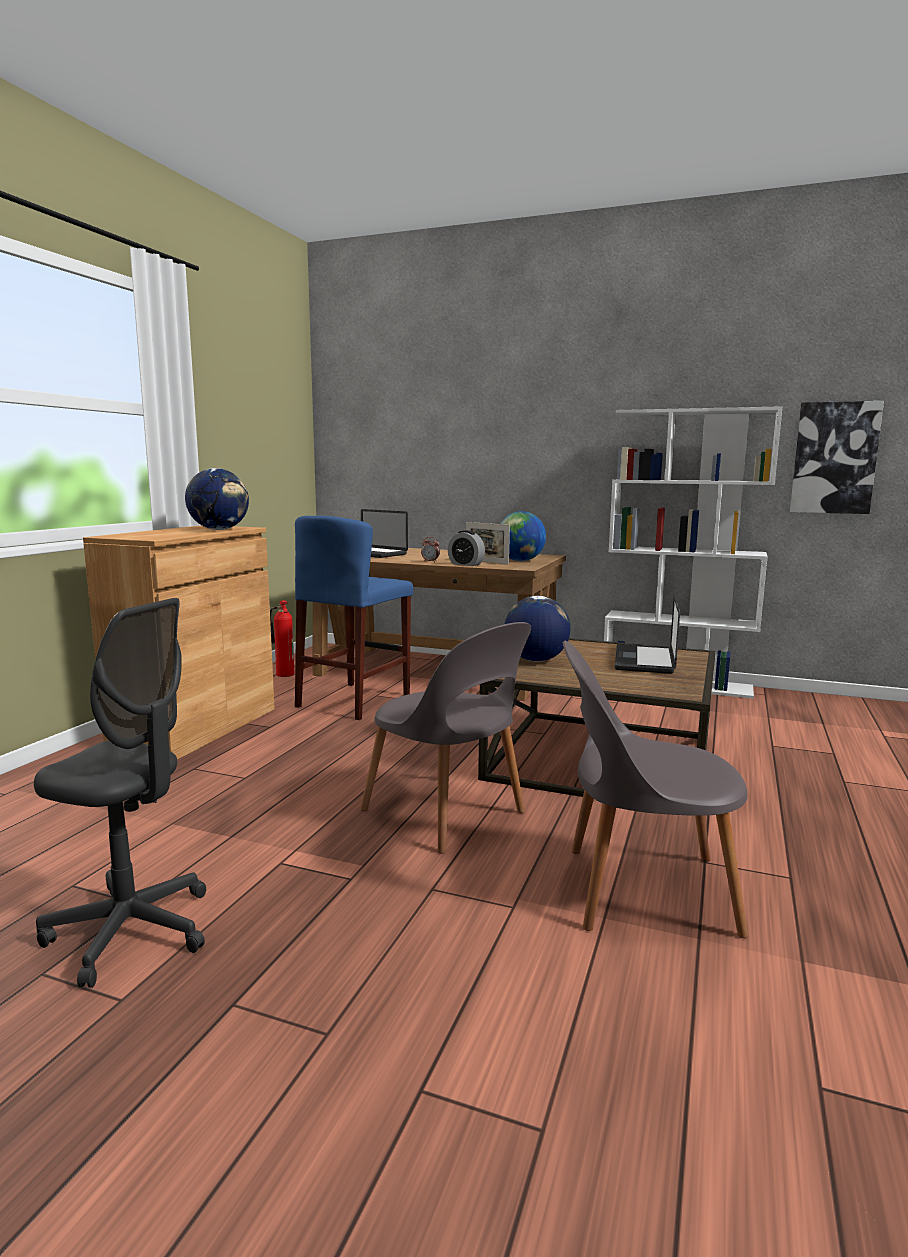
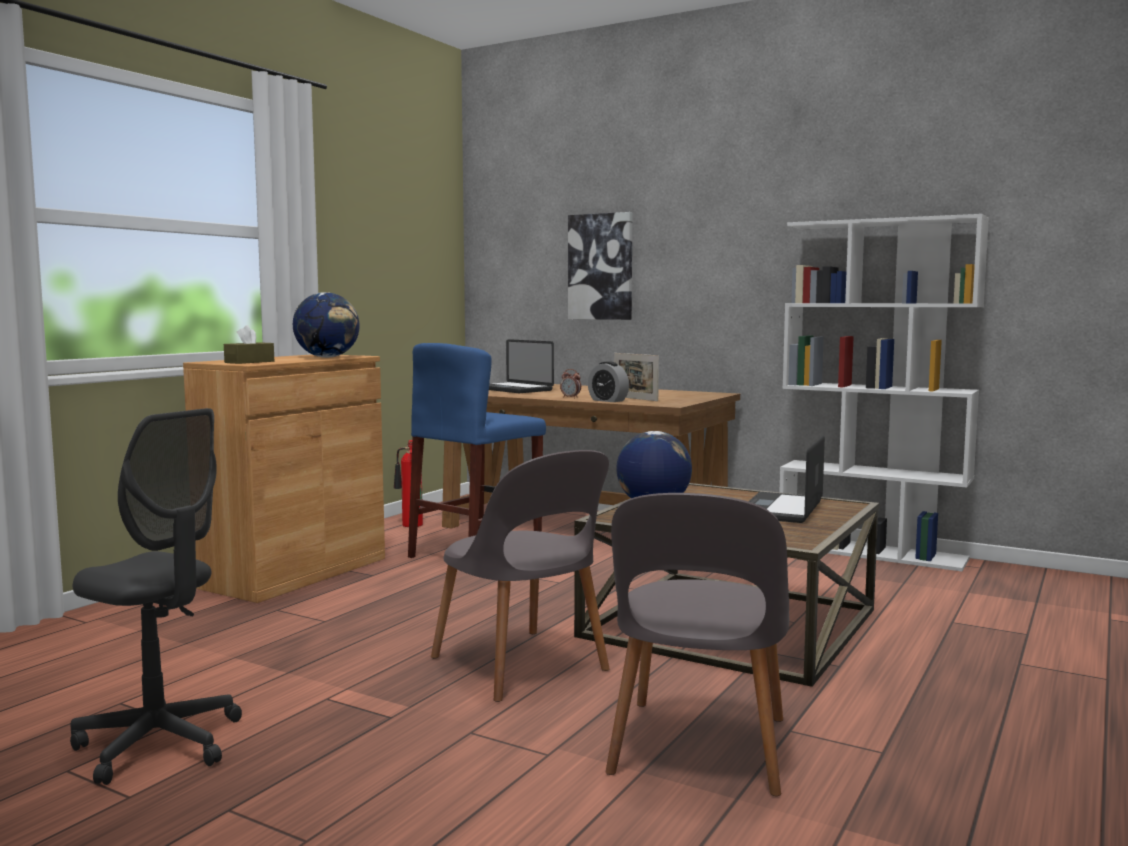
camera: 10 degrees right, 5 degrees down
globe [500,511,546,561] -> none
grey chair [563,641,749,938] -> grey chair turned 90 degrees counterclockwise [606,493,789,796]
picture [790,401,884,514] -> picture moved to [568,212,633,320]
none -> brown tissue box [224,325,274,364]

